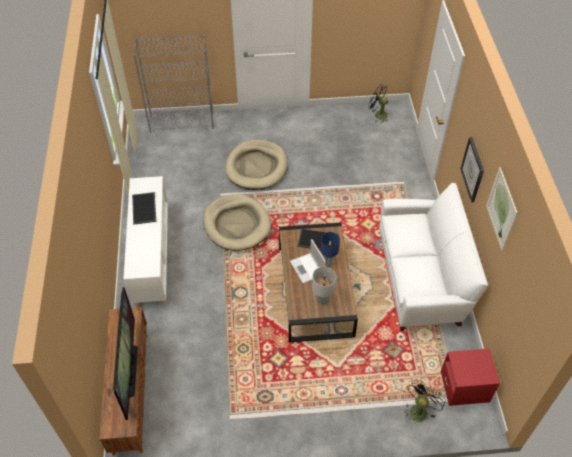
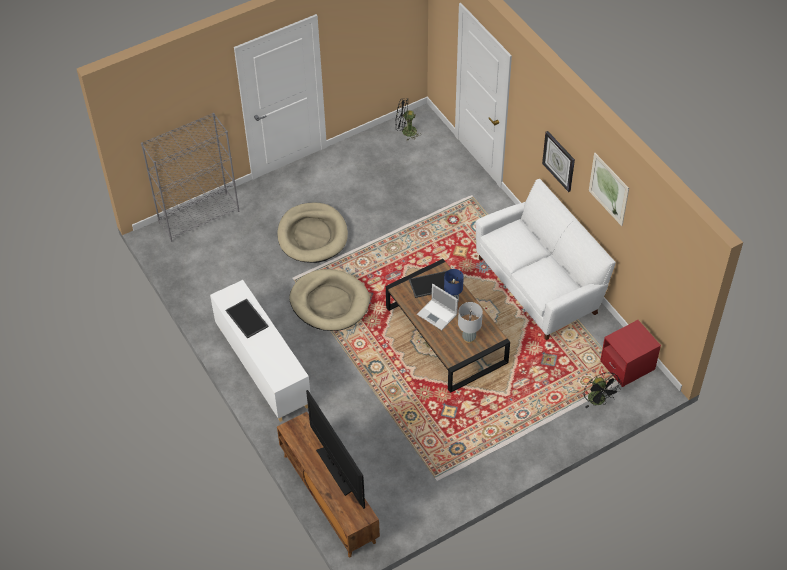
camera: 25 degrees left, 0 degrees up
black fan [403,380,446,422] -> black fan turned 150 degrees clockwise [584,373,622,408]

